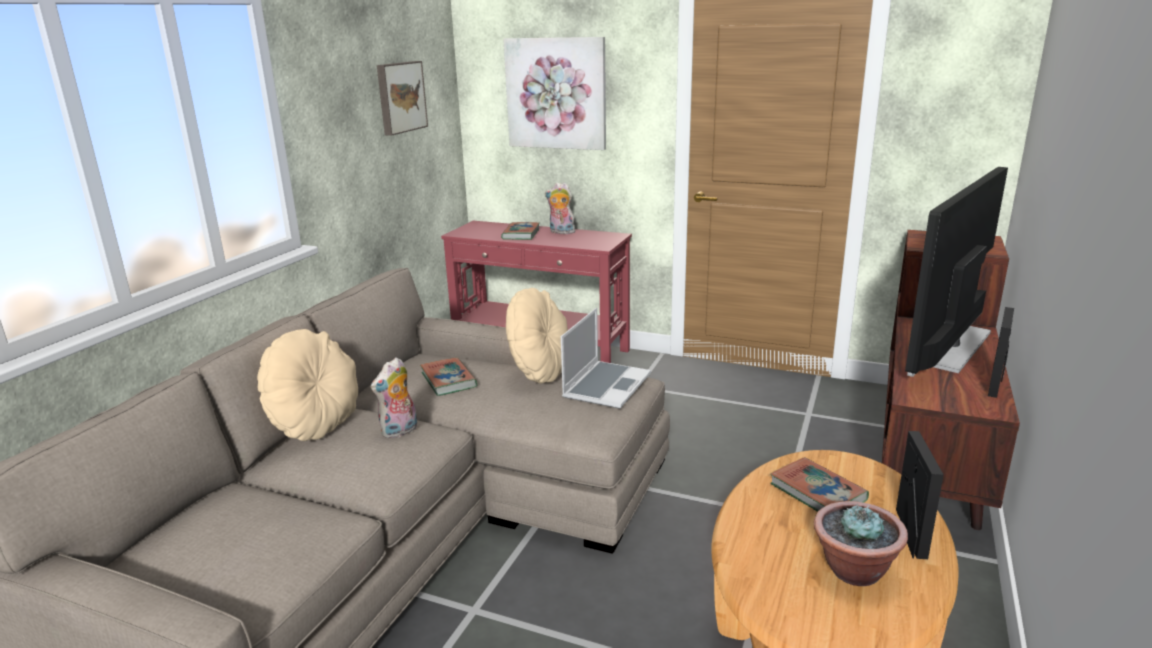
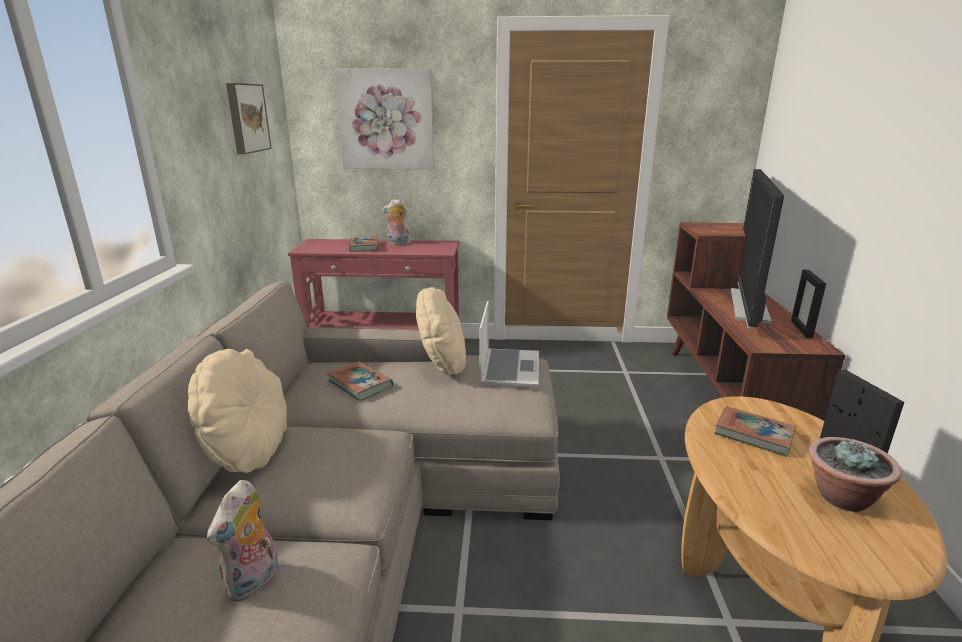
camera: 20 degrees left, 0 degrees up
plush toy [371,357,417,438] -> plush toy moved to [207,480,278,602]

